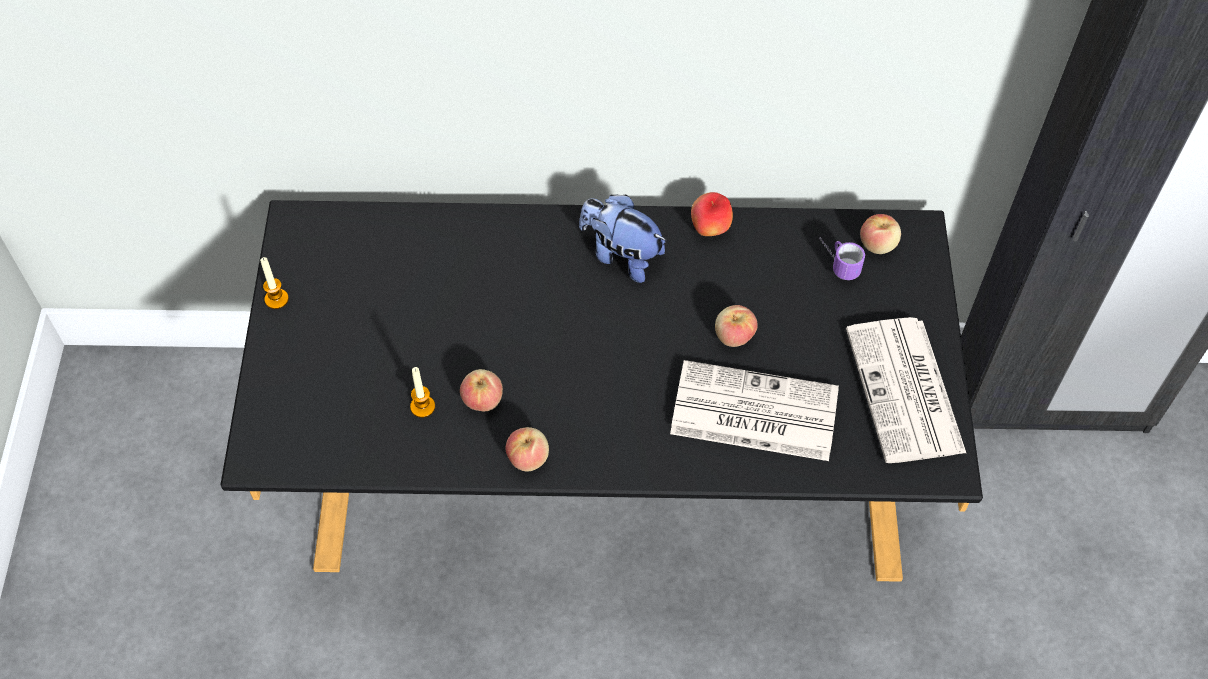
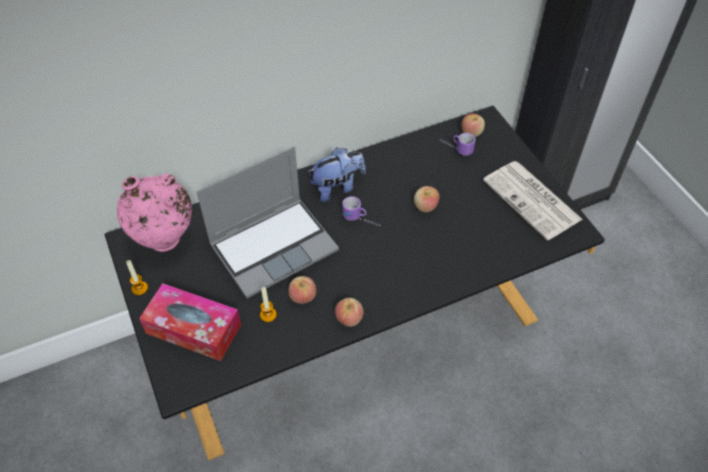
camera: 25 degrees left, 5 degrees down
plush toy [579,194,667,283] -> plush toy turned 150 degrees clockwise [308,147,366,202]
newspaper [670,360,839,461] -> none
apple [691,192,733,236] -> none
none -> pink vase [117,173,192,252]
none -> tissue box [139,283,241,361]
none -> laptop [196,146,339,299]
none -> mug [342,196,381,227]

